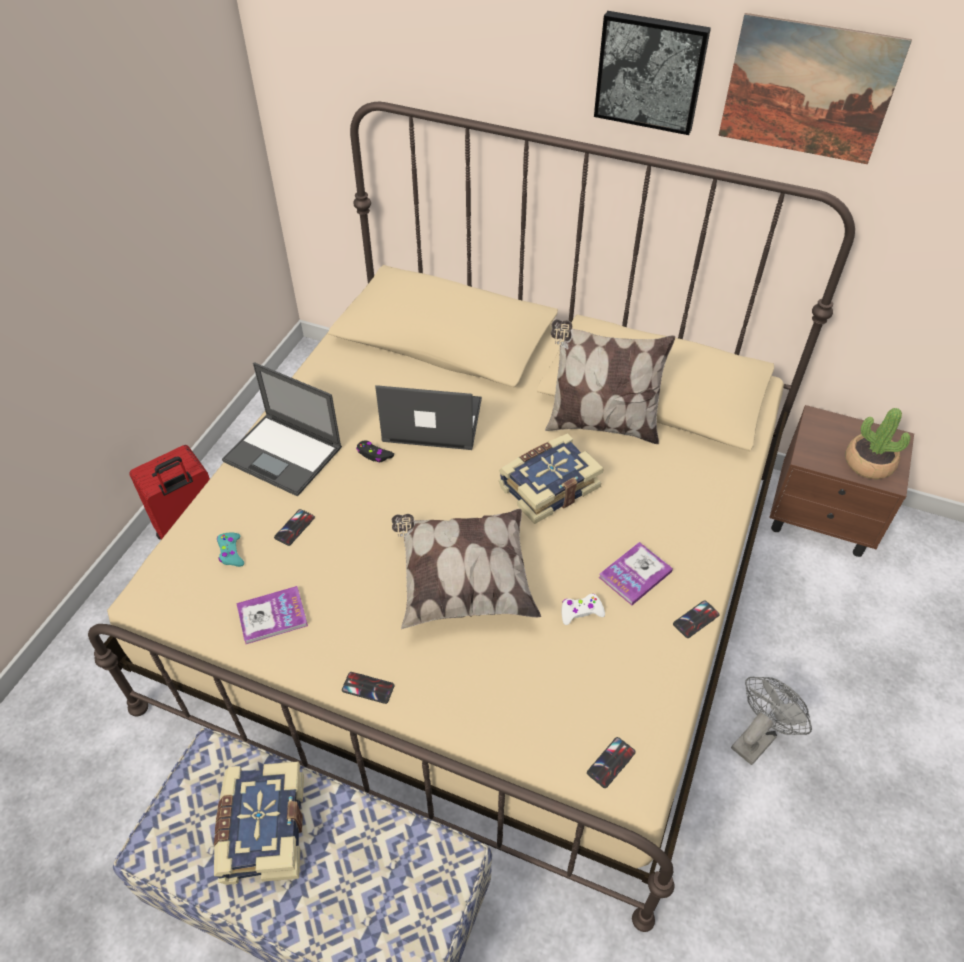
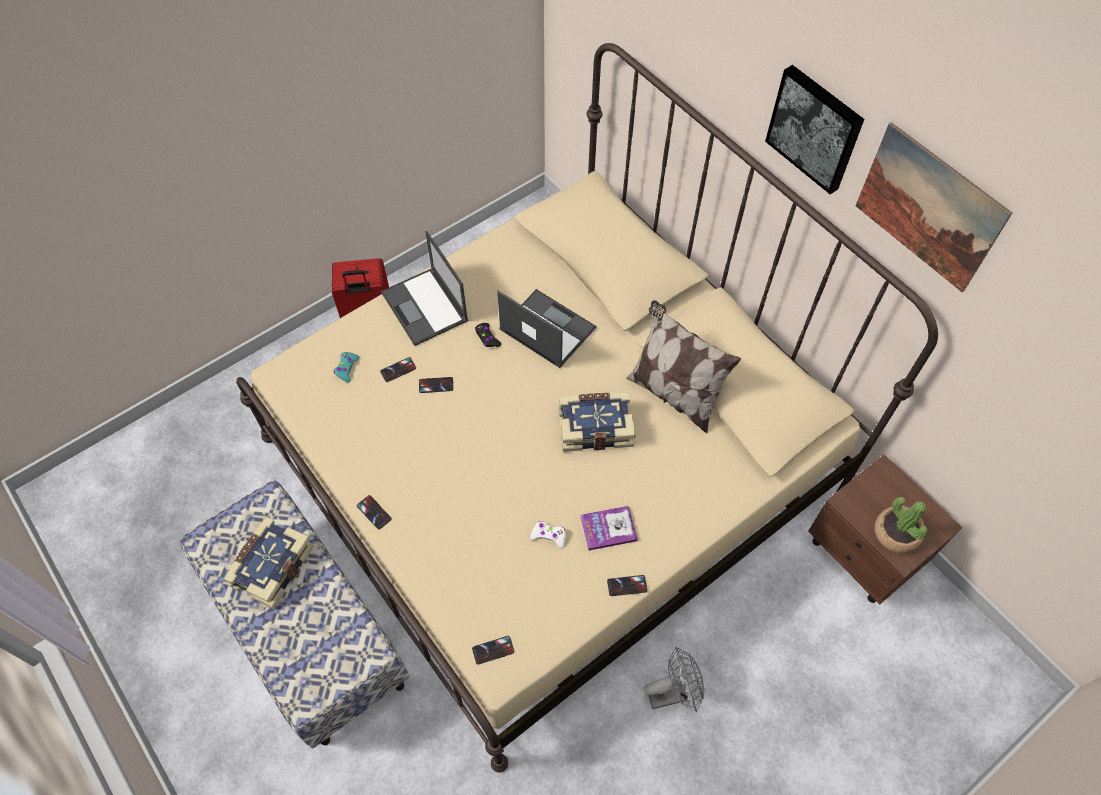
camera: 30 degrees right, 10 degrees up
book [236,586,308,644] -> none
pillow [392,509,541,629] -> none
none -> phone [419,377,453,393]

